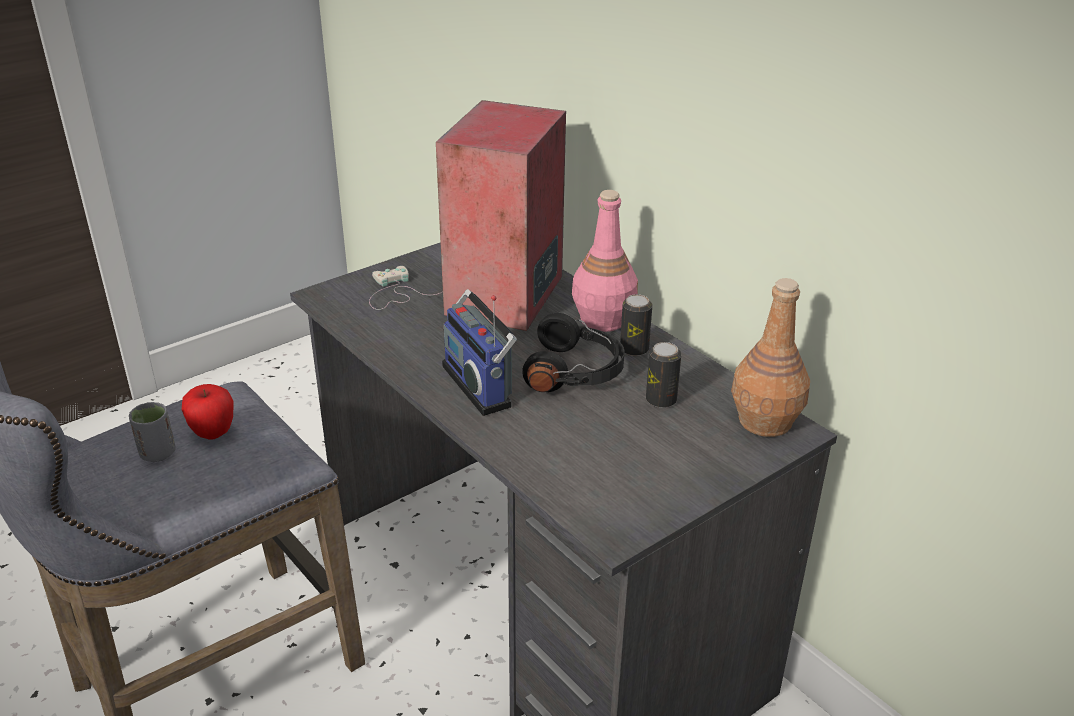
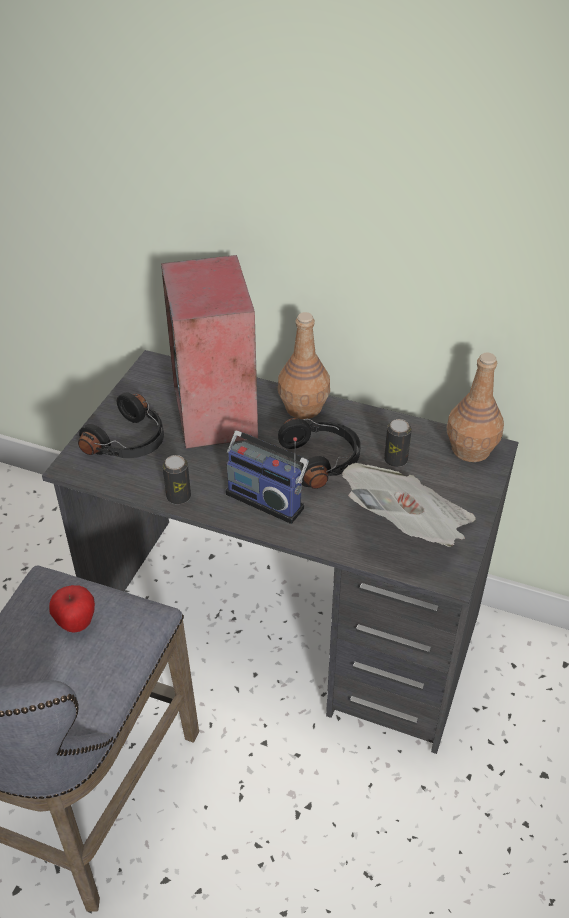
camera: 30 degrees left, 10 degrees up
grey cup [129,402,176,462] -> none
white game controller [369,266,442,310] -> black headphones [78,392,164,458]
pink bottle [572,190,638,332] -> brown bottle [278,312,330,419]
can [620,294,652,356] -> can moved to [163,455,191,504]
none -> newspaper [342,463,476,547]

